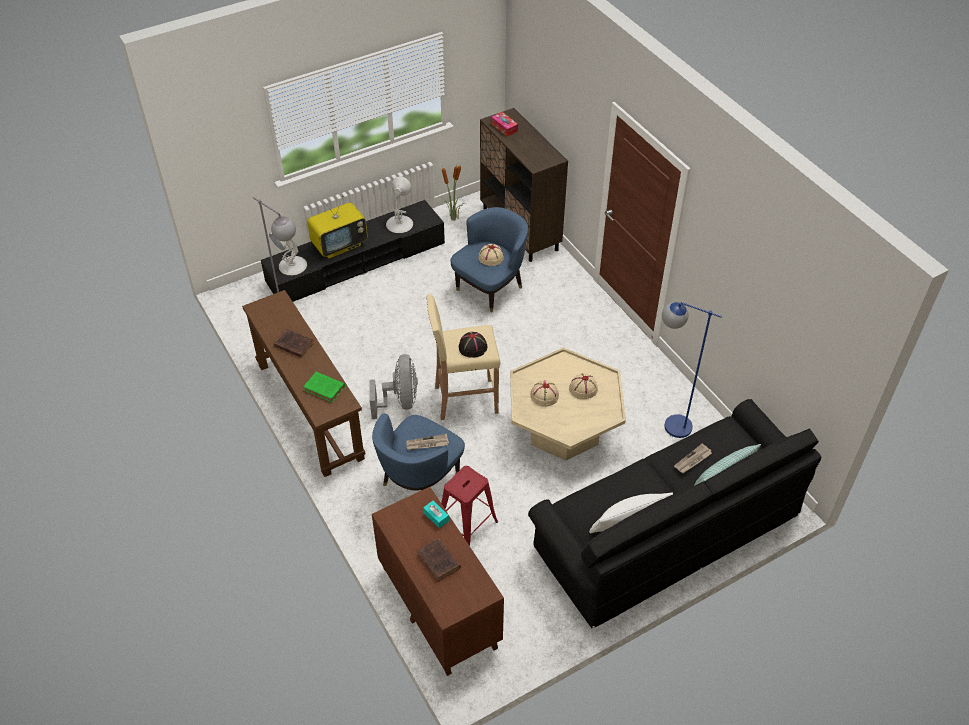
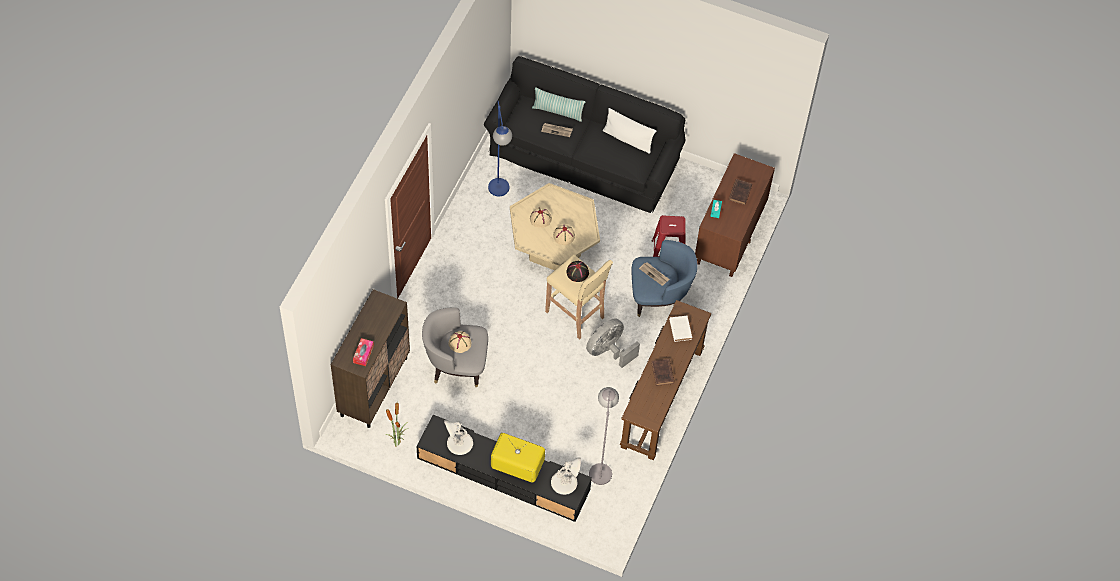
camera: 130 degrees left, 10 degrees up
green book [303,372,345,402] -> white book [669,316,692,342]
blue armchair [450,207,528,312] -> grey armchair [422,307,488,387]

